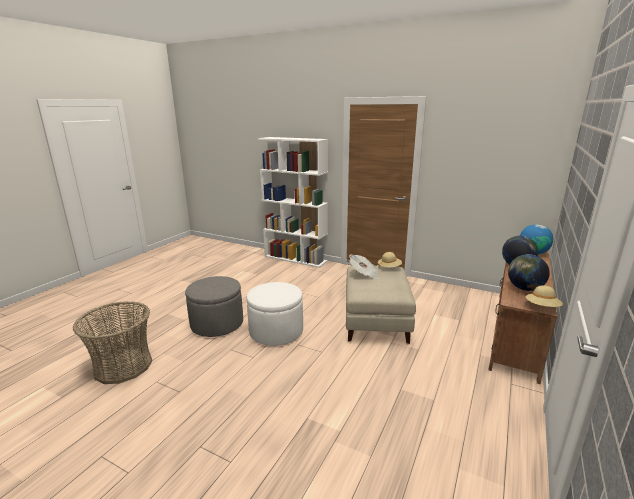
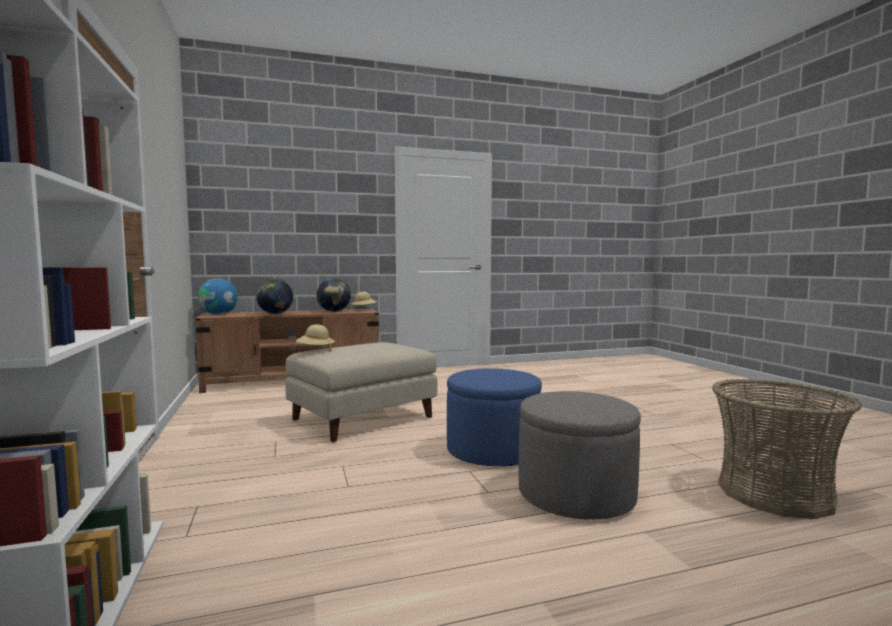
camera: 135 degrees left, 15 degrees down
white ottoman [246,282,303,346] -> blue ottoman [447,368,542,466]
newspaper [349,254,379,279] -> none

